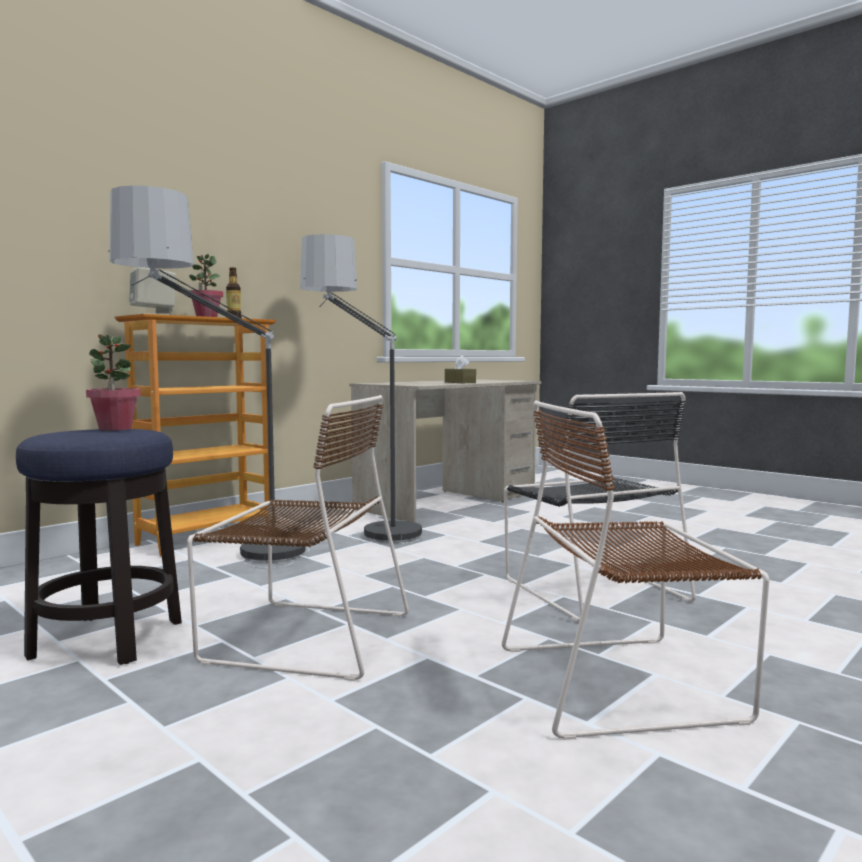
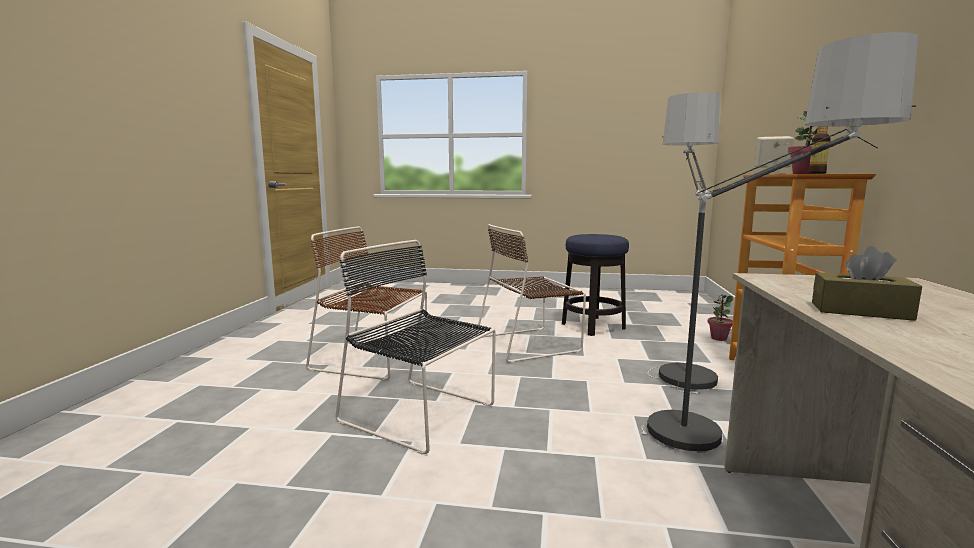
camera: 145 degrees right, 5 degrees up
potted plant [86,334,141,430] -> potted plant moved to [707,294,733,341]
brown chair [502,400,769,740] -> brown chair turned 120 degrees counterclockwise [306,226,427,381]

